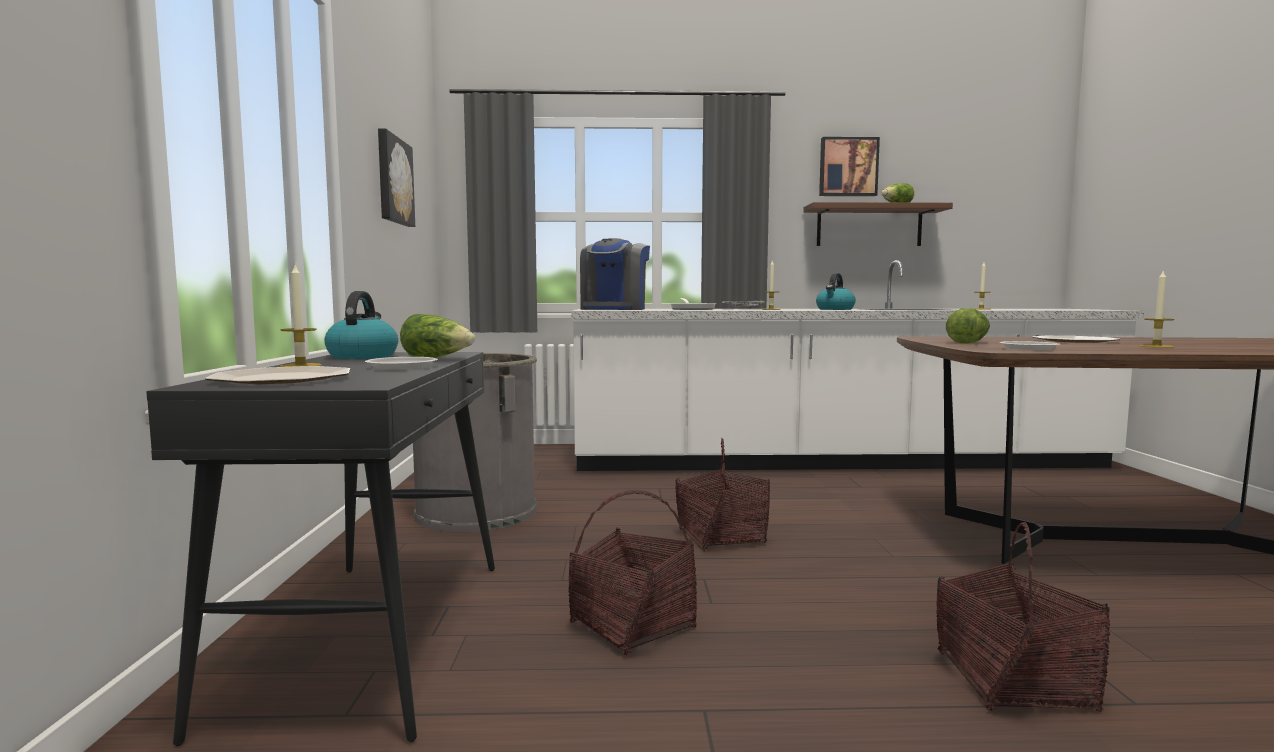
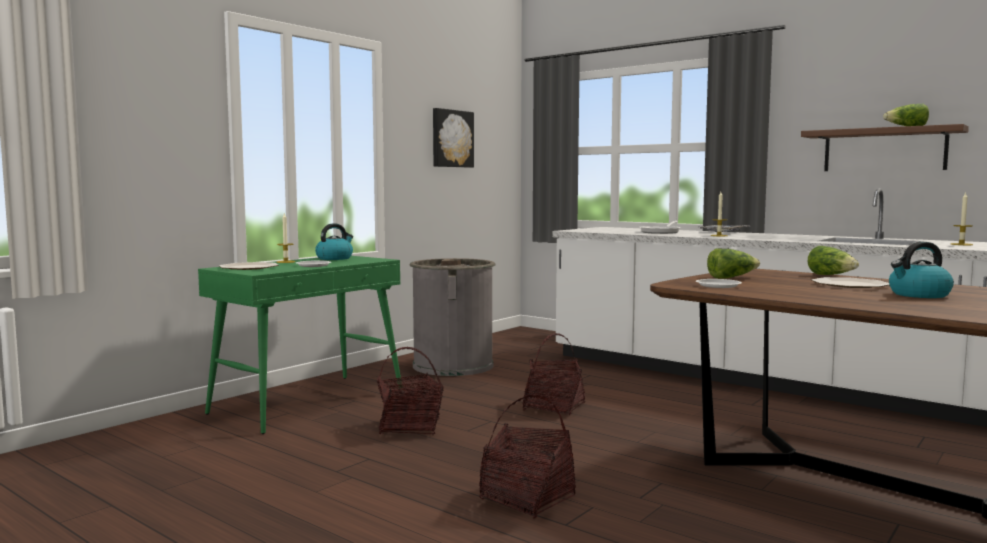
camera: 40 degrees right, 0 degrees up
black console table [146,352,495,746] -> green console table [198,256,402,434]
lettuce [400,314,475,358] -> lettuce moved to [808,246,859,275]
coffee machine [580,238,650,310] -> none
kettle [816,273,856,310] -> kettle moved to [889,241,954,298]
picture [819,137,880,196] -> none
candle [1139,271,1174,348] -> none

